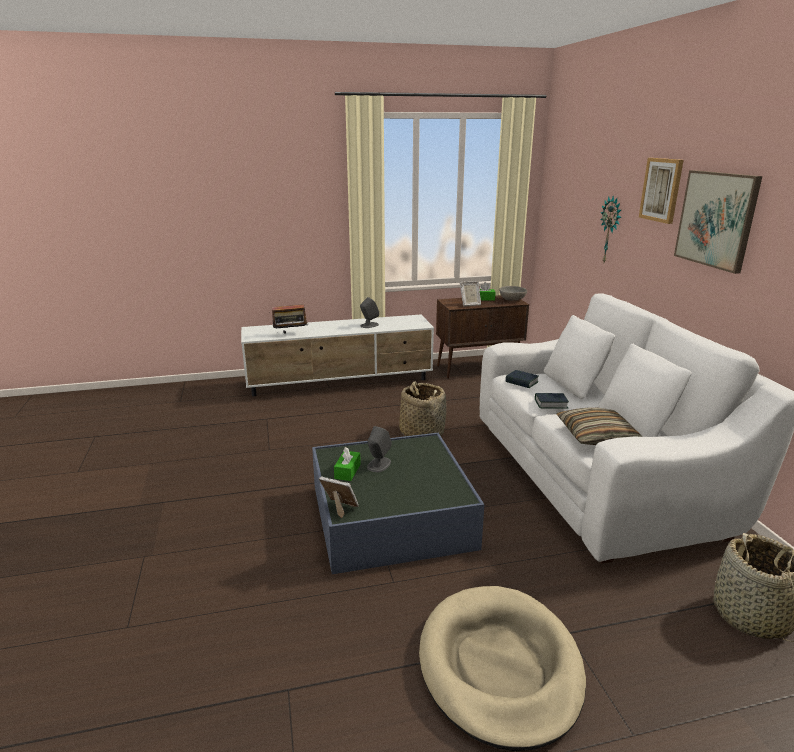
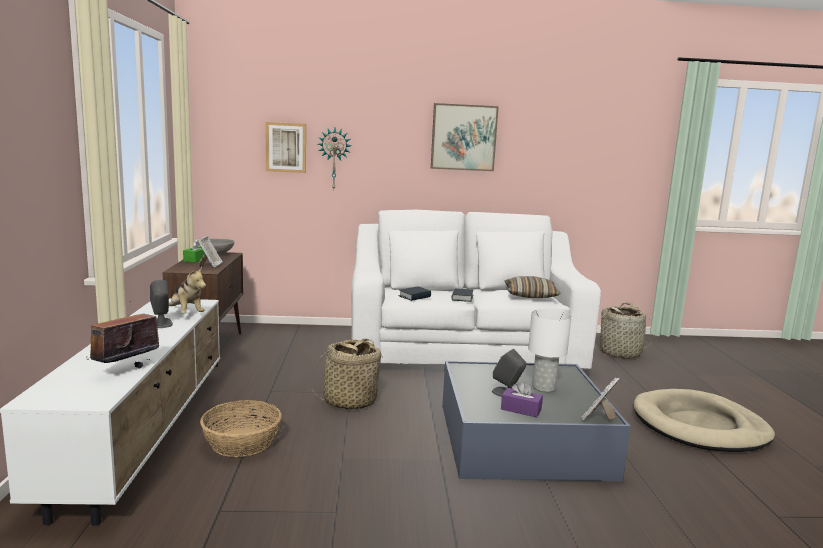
camera: 80 degrees left, 10 degrees down
radio [272,304,309,334] -> radio turned 150 degrees counterclockwise [86,301,159,369]
green tissue box [334,447,361,481] -> purple tissue box [501,381,543,417]
picture [639,158,684,224] -> picture moved to [266,122,306,173]
none -> plush toy [169,267,206,314]
none -> basket [200,400,282,457]
none -> white table lamp [528,309,571,392]

